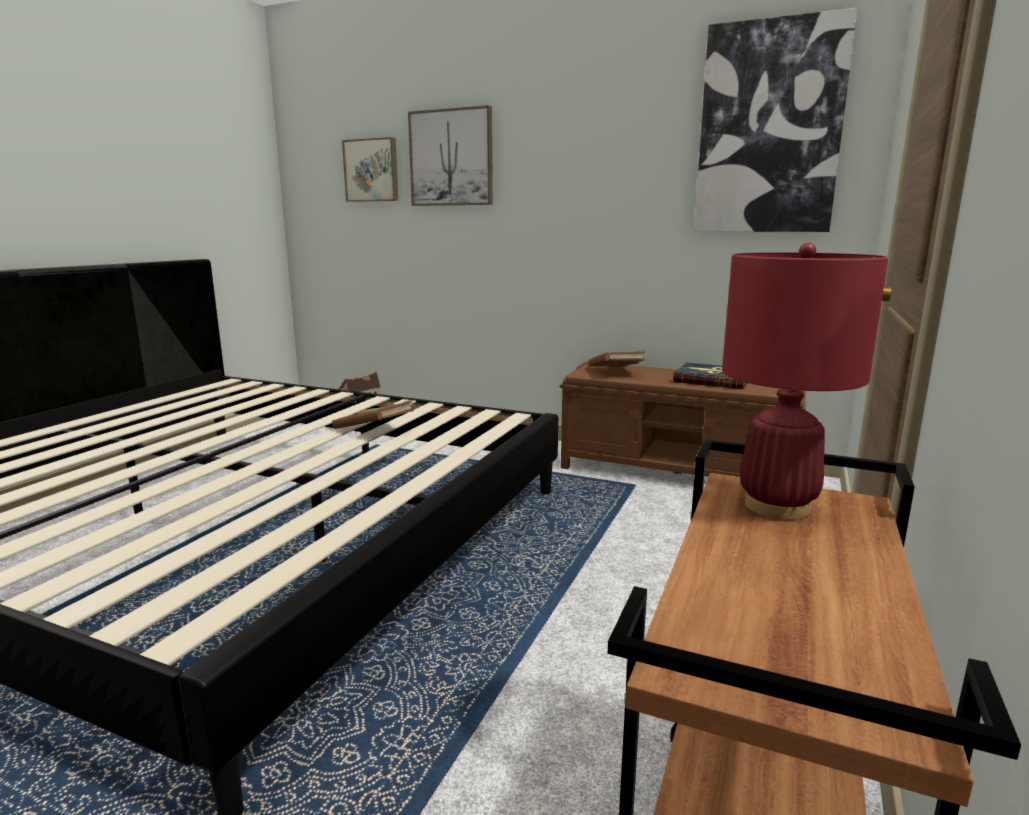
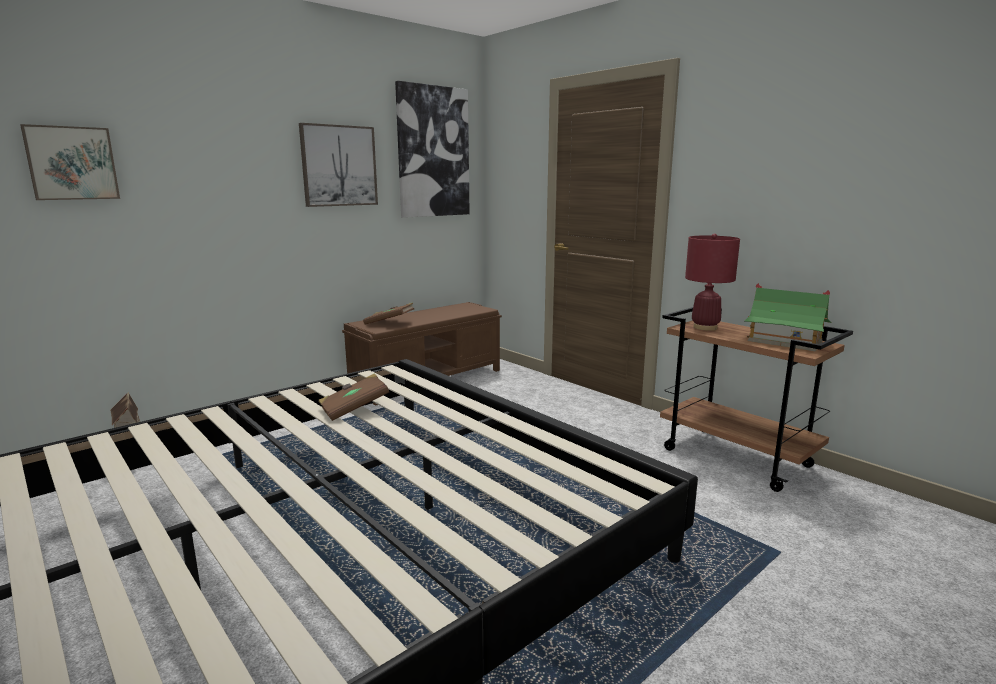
camera: 65 degrees left, 0 degrees up
picture [408,105,493,206] -> picture moved to [299,123,378,207]
book [673,363,747,389] -> none
none -> toy house [745,283,831,352]

